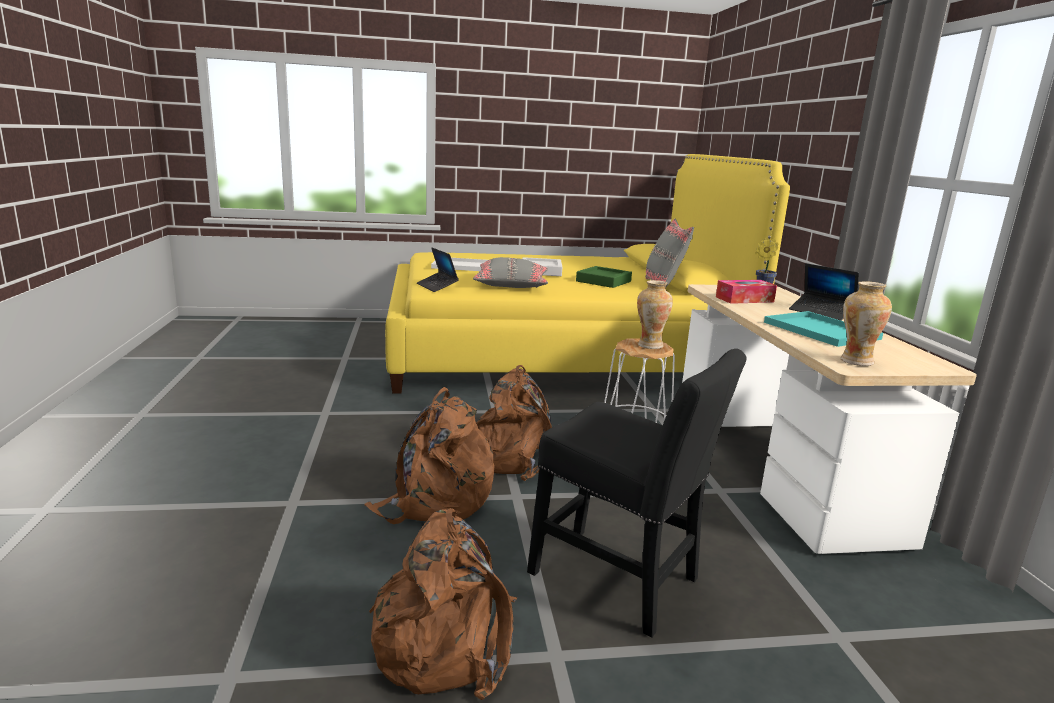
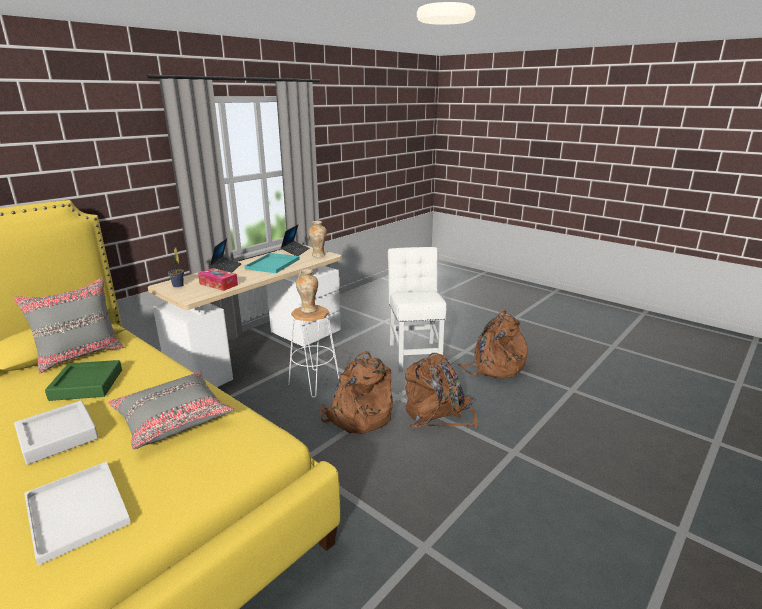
camera: 130 degrees left, 5 degrees up
laptop [417,247,459,292] -> laptop moved to [281,225,310,256]
black chair [527,349,746,638] -> white chair [388,247,447,373]

